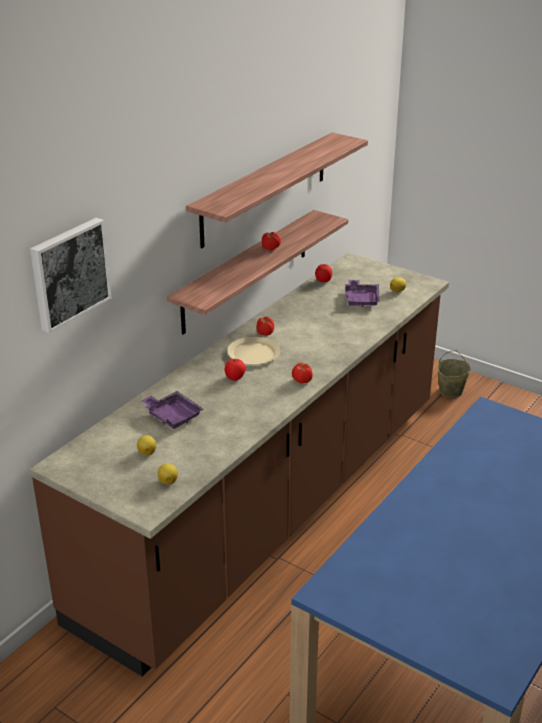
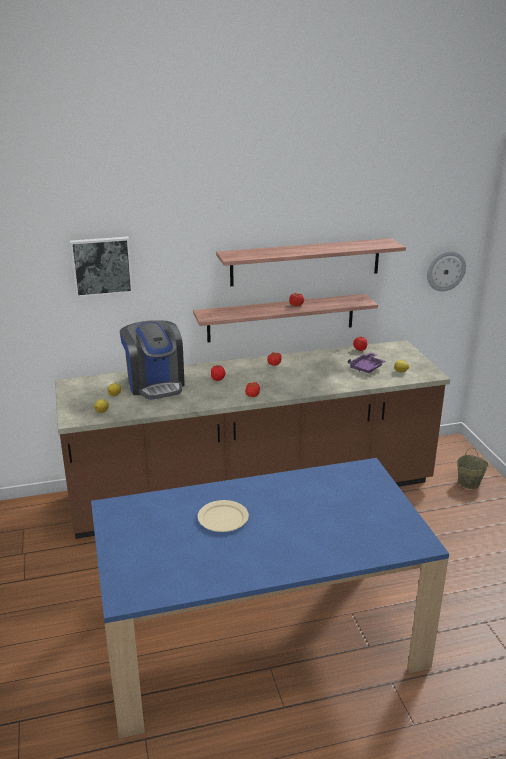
camera: 40 degrees right, 5 degrees down
purple tray [141,391,204,429] -> coffee machine [120,320,185,400]
beige plate [227,337,280,365] -> beige plate moved to [198,500,249,532]
none -> wall clock [427,251,466,291]

